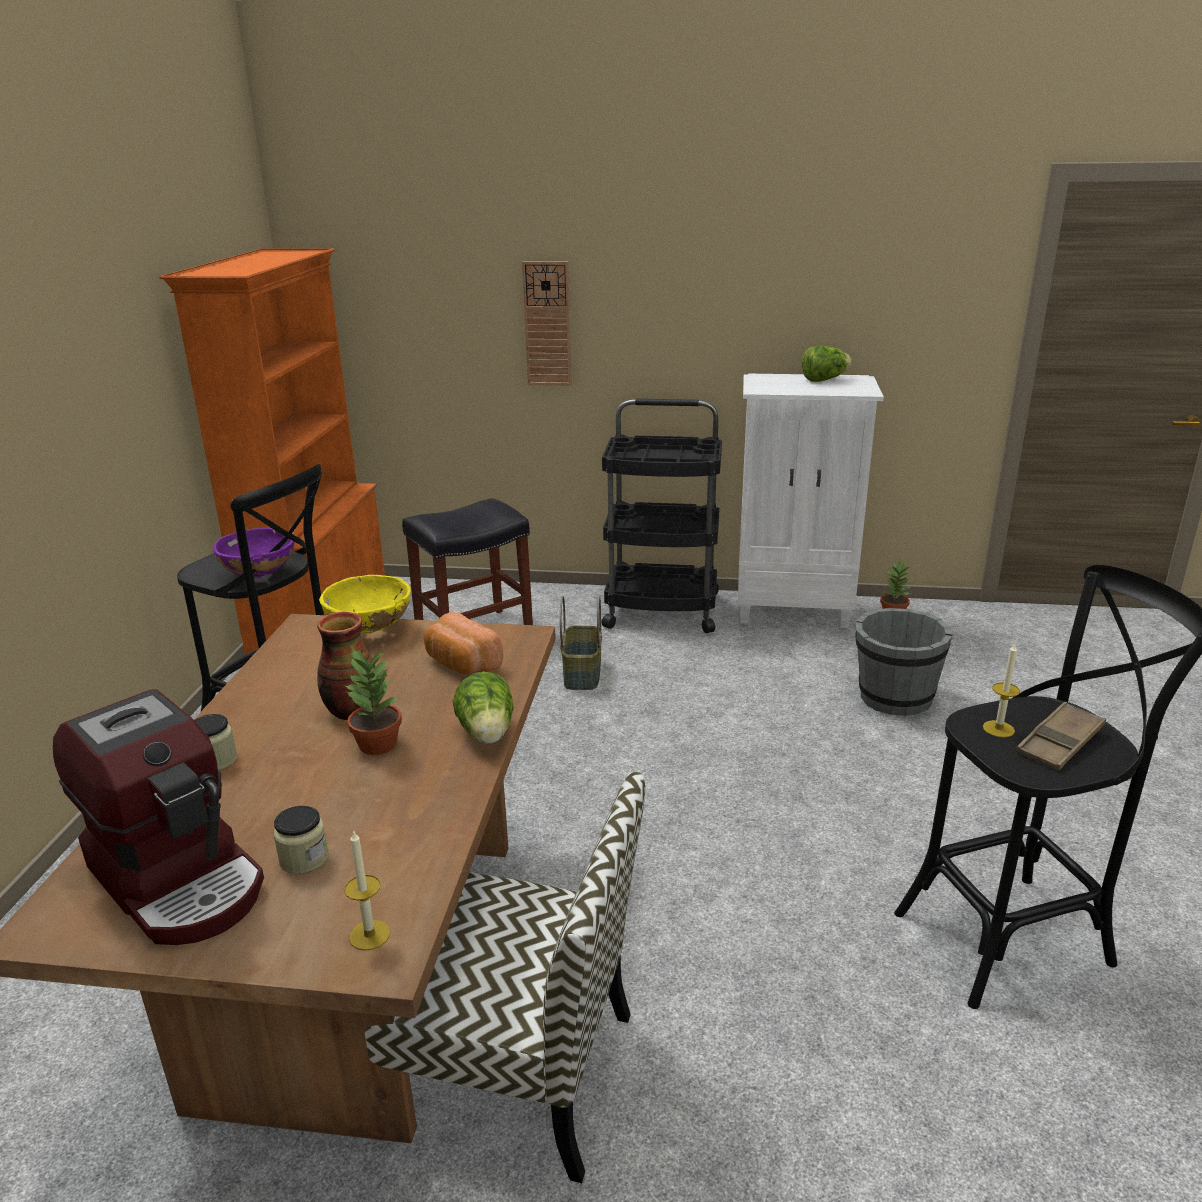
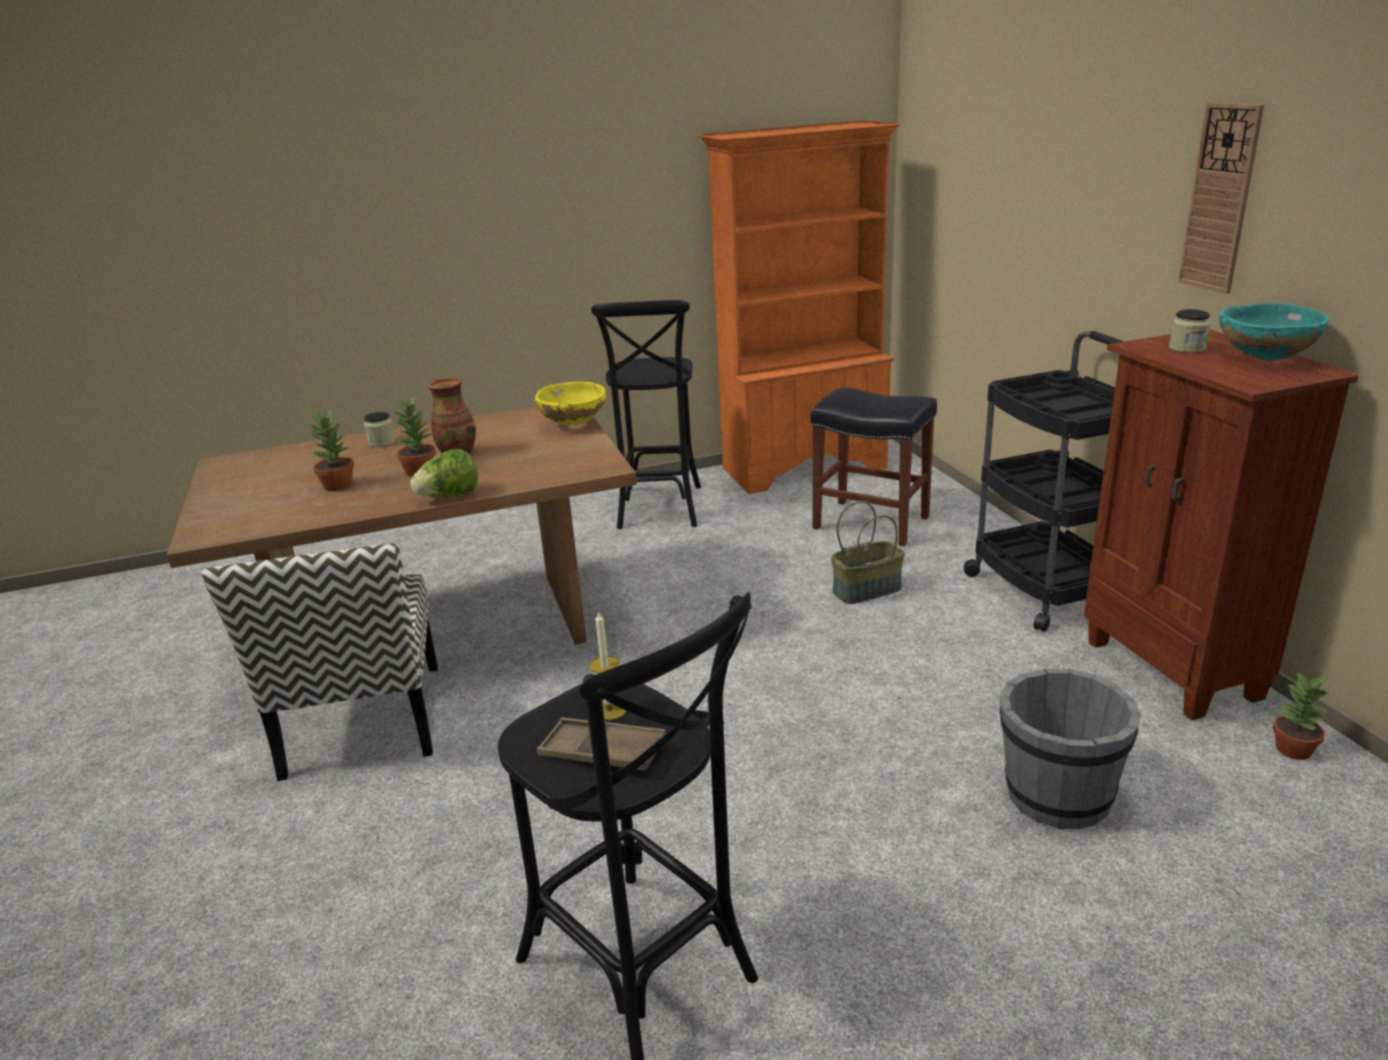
camera: 65 degrees right, 0 degrees up
coffee machine [53,689,264,945] -> none
purple bowl [213,528,294,577] -> none
jar [274,806,329,874] -> jar moved to [1169,309,1211,353]
candle [344,830,390,951] -> none
bread [424,612,503,674] -> none
wall clock [522,261,572,386] -> wall clock moved to [1178,103,1264,294]
white cabinet [738,374,884,628] -> brown cabinet [1084,330,1358,720]
lettuce [801,346,852,382] -> turquoise bowl [1219,303,1330,361]
none -> potted plant [305,409,355,491]

